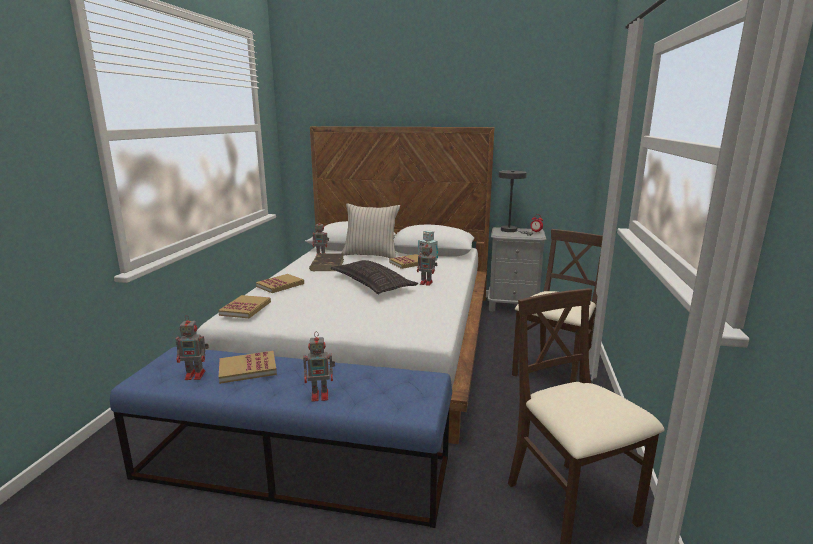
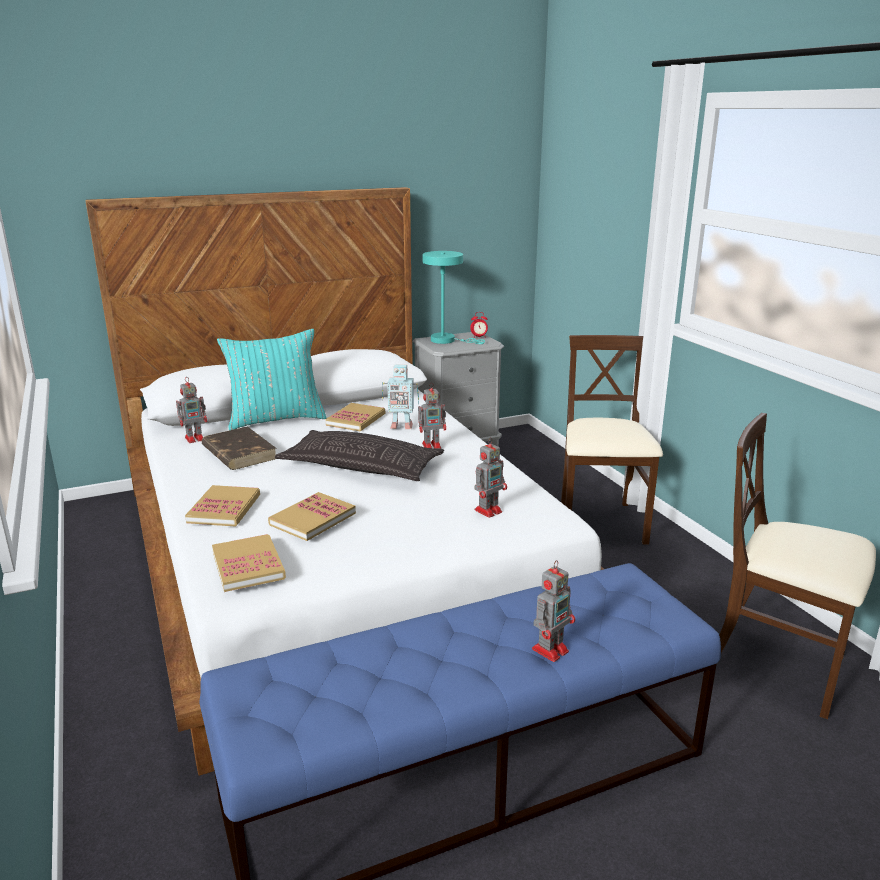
camera: 35 degrees left, 5 degrees up
toy robot [176,315,209,380] -> toy robot moved to [475,437,507,518]
book [219,351,277,384] -> book moved to [268,492,356,541]
beige pillow [341,203,400,258] -> turquoise pillow [217,329,326,430]
grey table lamp [499,171,533,236] -> turquoise table lamp [423,251,485,344]

